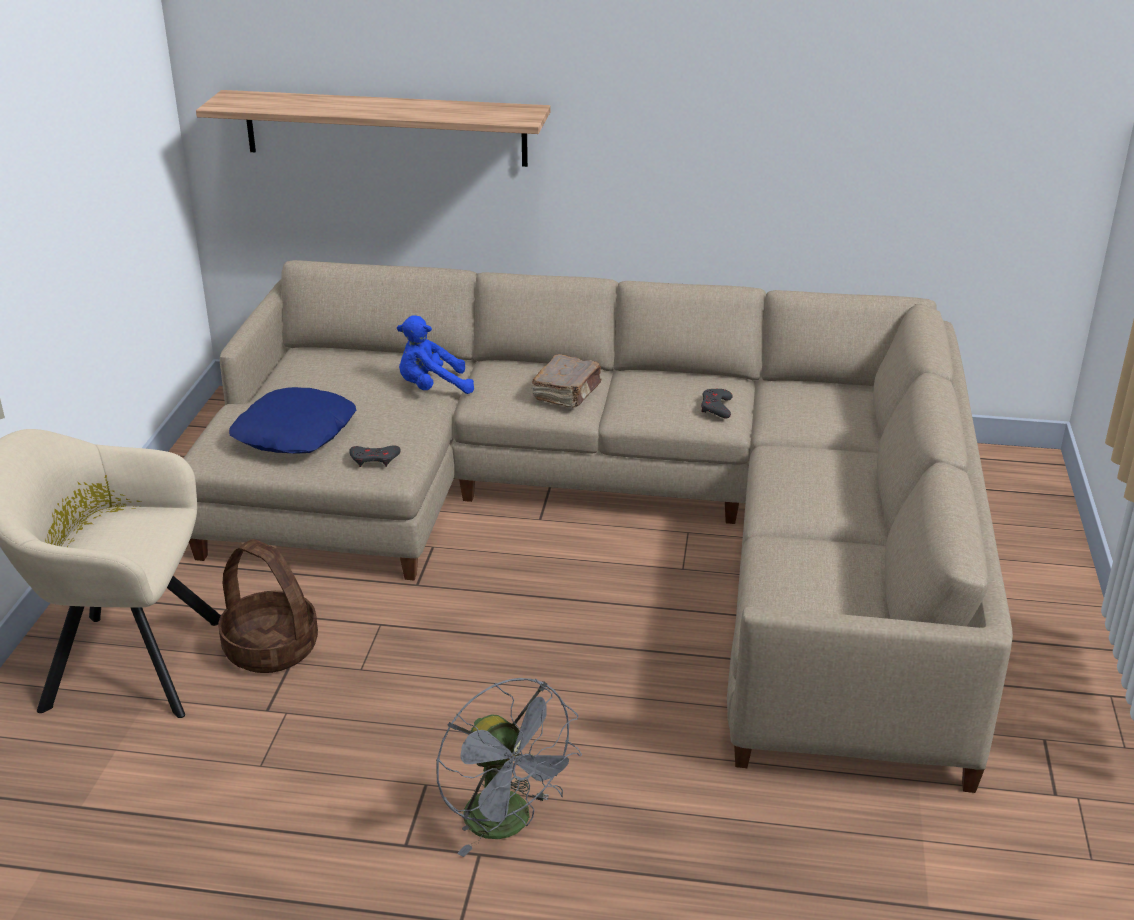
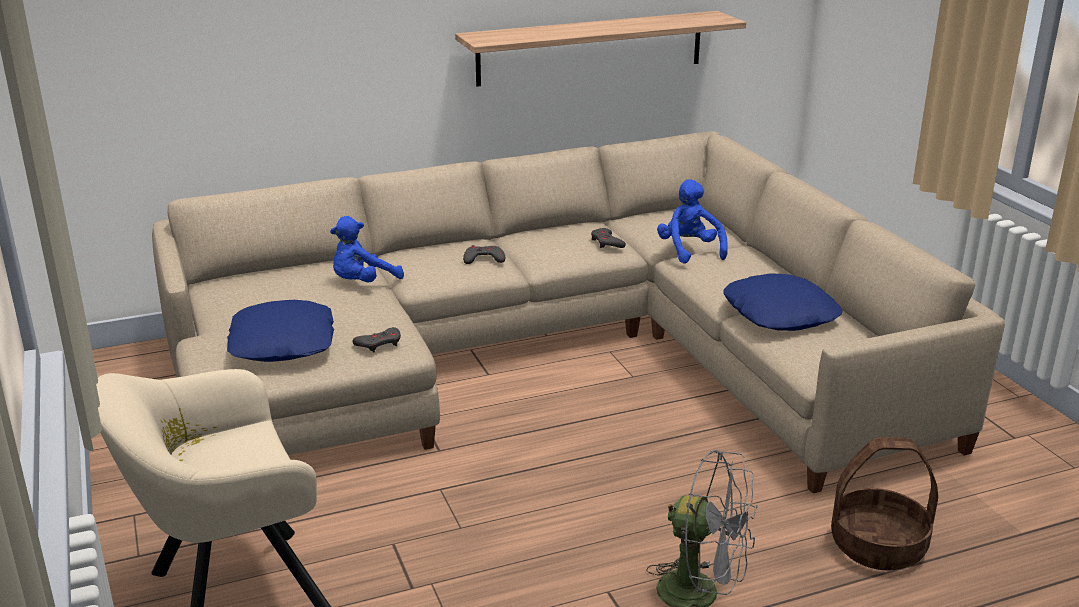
camera: 30 degrees left, 5 degrees down
shelf [196,90,550,167] -> shelf moved to [455,11,746,87]
basket [218,539,318,673] -> basket moved to [831,437,938,571]
brown book [532,354,601,408] -> grey game controller [463,245,505,264]
none -> blue plush toy [657,179,728,264]
none -> blue pillow [723,273,842,331]

